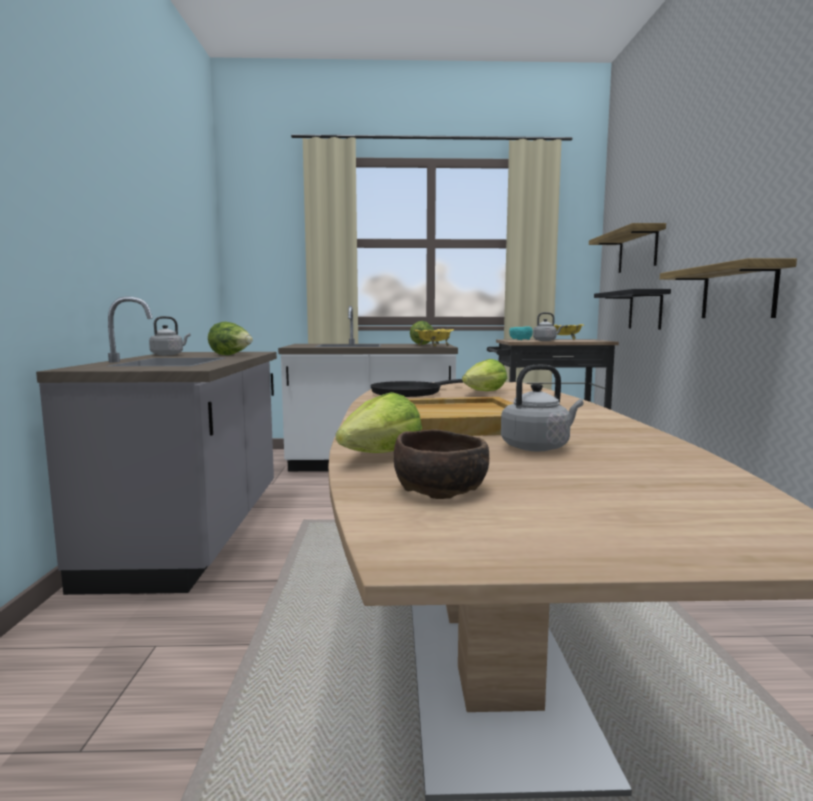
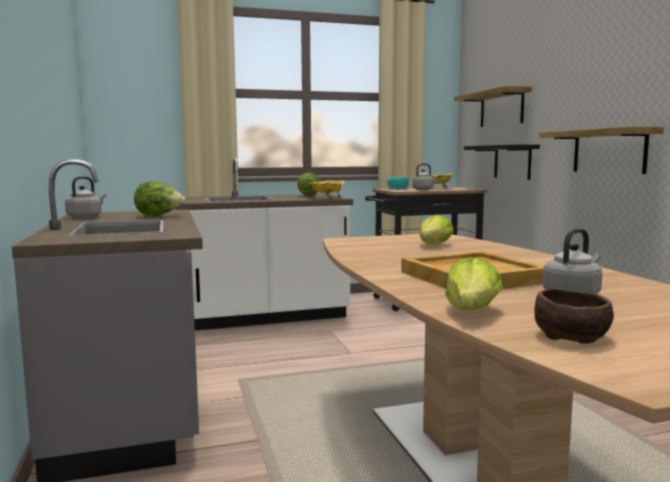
camera: 15 degrees left, 0 degrees up
black frying pan [370,379,463,397] -> none

